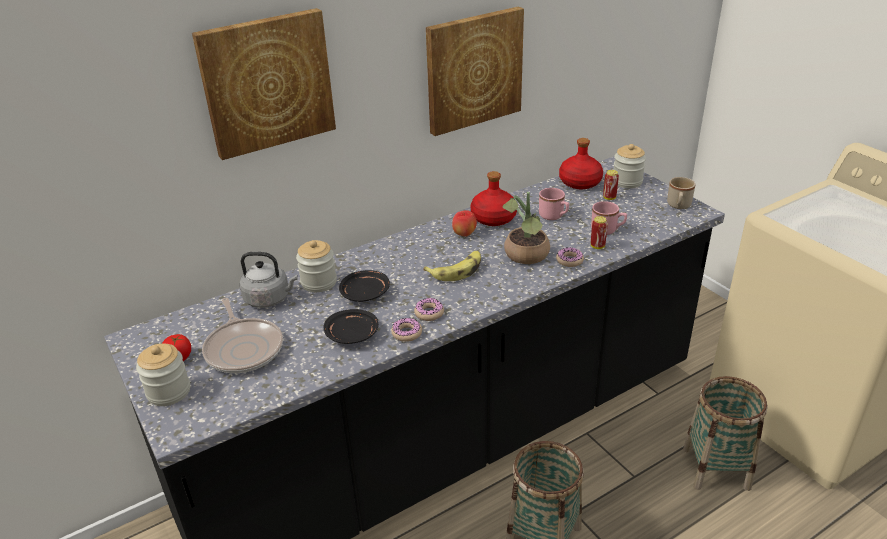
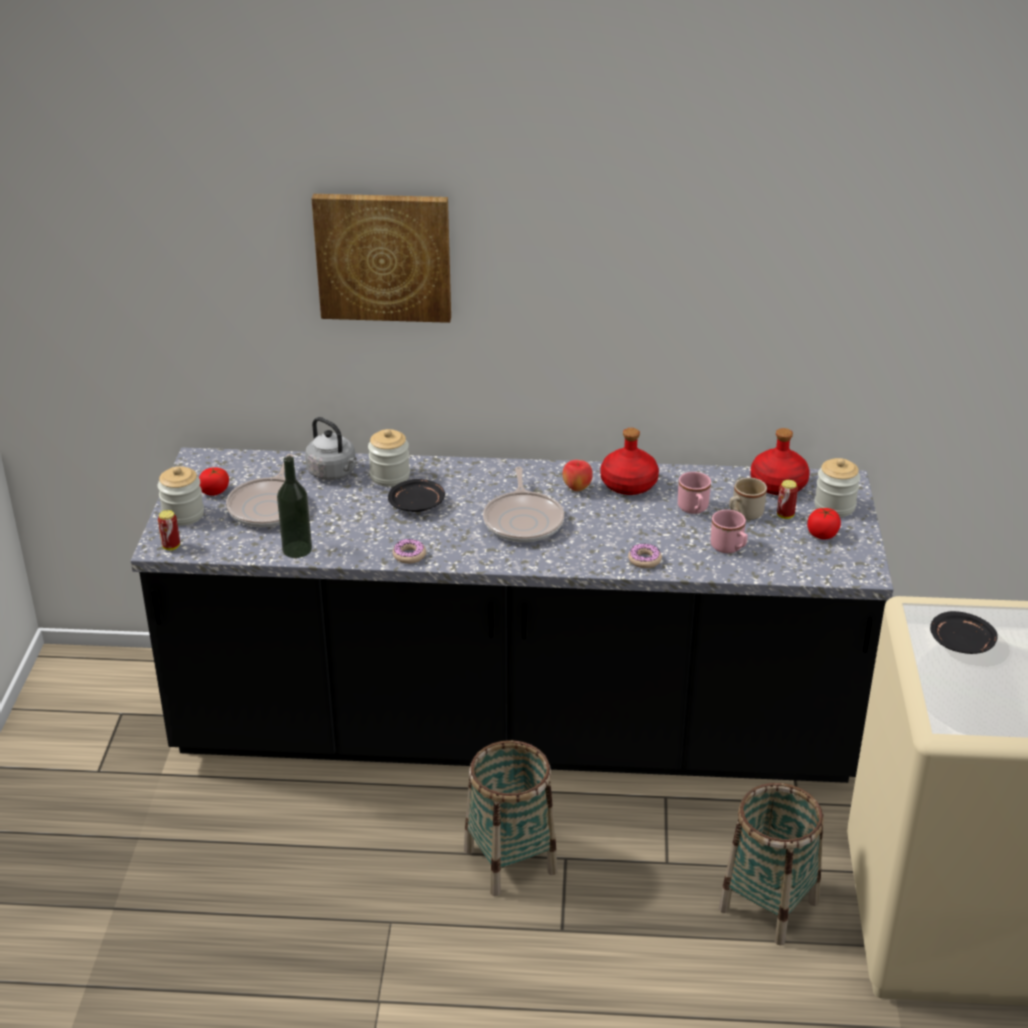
camera: 35 degrees right, 0 degrees up
black plate [324,309,378,344] -> black plate moved to [930,611,998,654]
donut [414,298,444,321] -> none
banana [423,251,481,281] -> frying pan [483,467,564,542]
picture [426,6,524,136] -> none
potted plant [502,192,550,264] -> none
can [591,216,608,249] -> can moved to [158,510,180,550]
beige mug [667,177,695,209] -> beige mug moved to [729,478,767,520]
none -> bottle [277,456,312,558]
none -> tomato [807,508,841,539]

